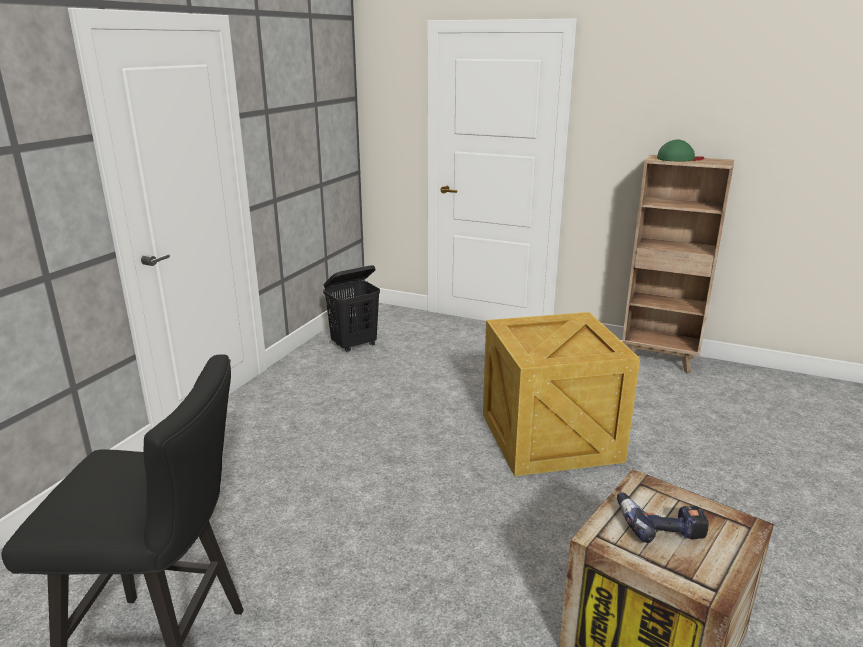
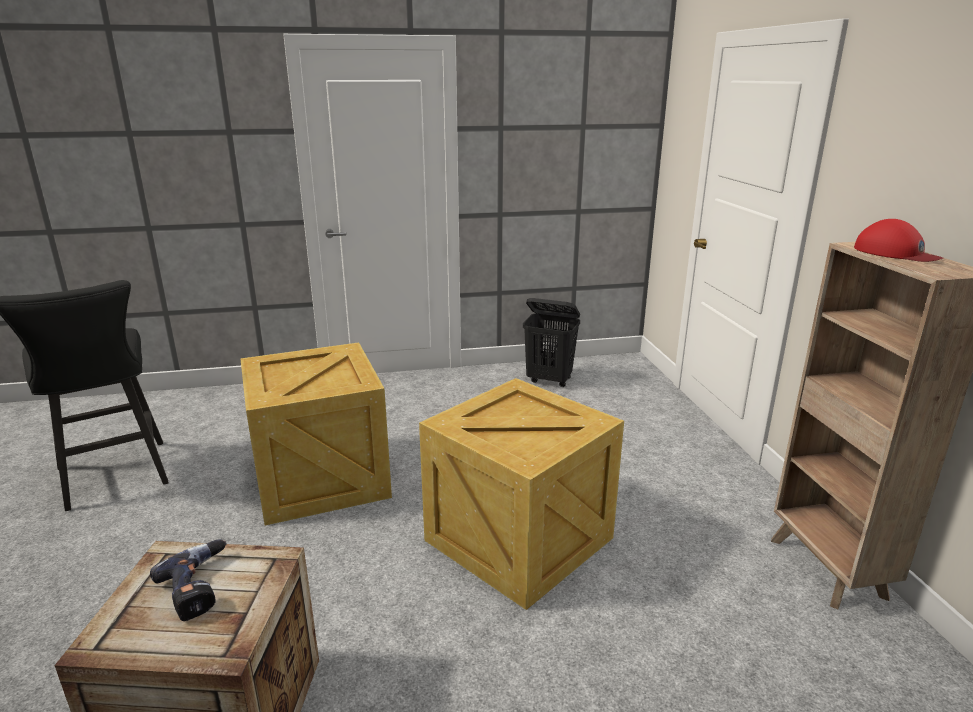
camera: 55 degrees right, 0 degrees up
green cap [657,140,704,161] -> red cap [854,219,943,262]
none -> crate [240,342,392,525]

